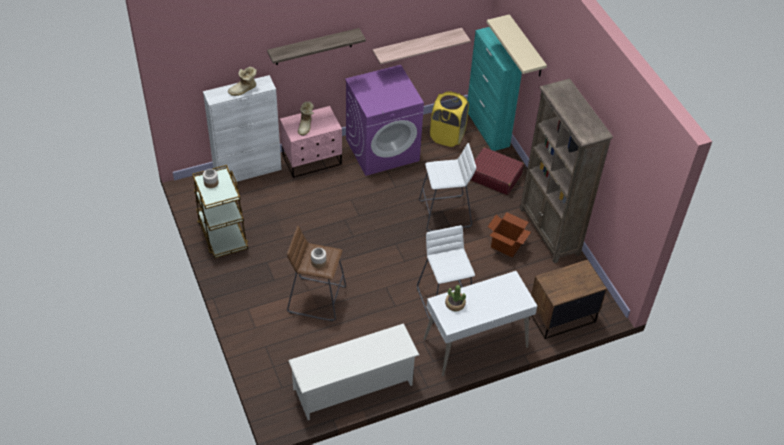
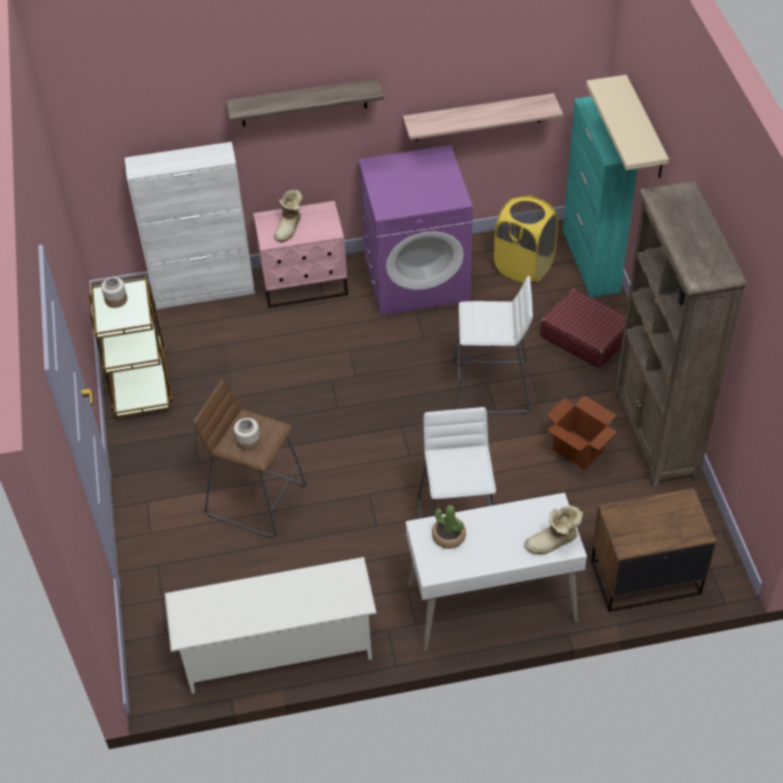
camera: 15 degrees right, 0 degrees up
boot [228,67,257,96] -> boot moved to [524,505,583,554]

